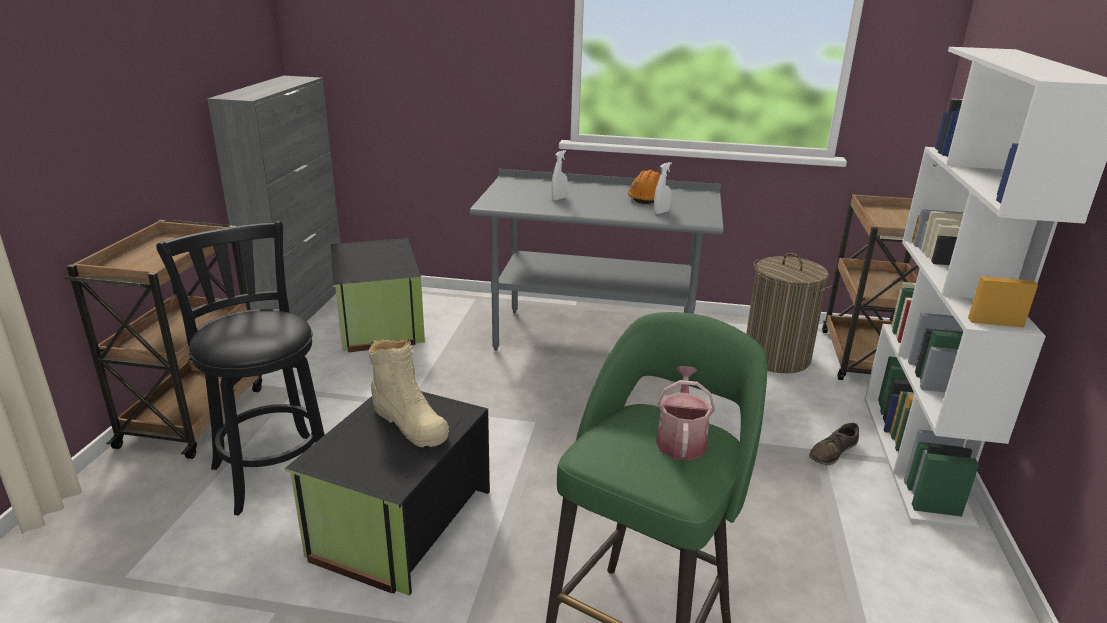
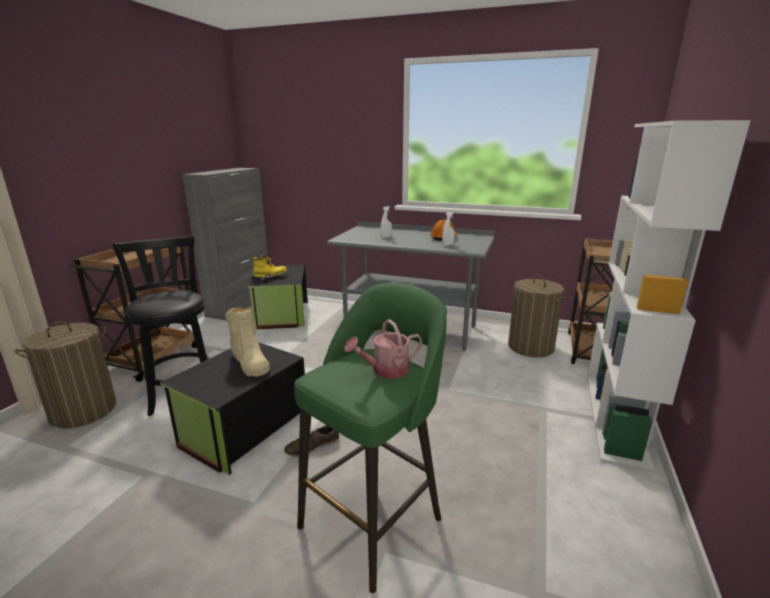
camera: 10 degrees right, 5 degrees down
watering can [656,366,715,460] -> watering can turned 135 degrees counterclockwise [344,319,422,379]
brown shoe [809,423,859,465] -> brown shoe moved to [284,425,339,457]
none -> laundry basket [14,322,116,429]
none -> yellow boot [252,256,287,280]

